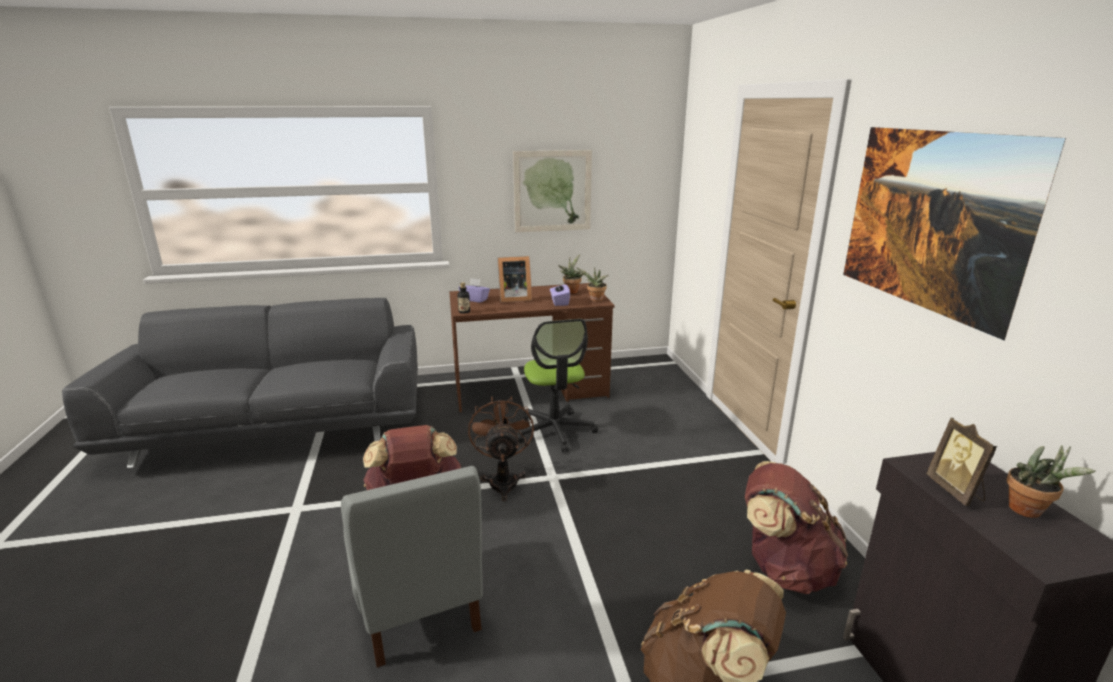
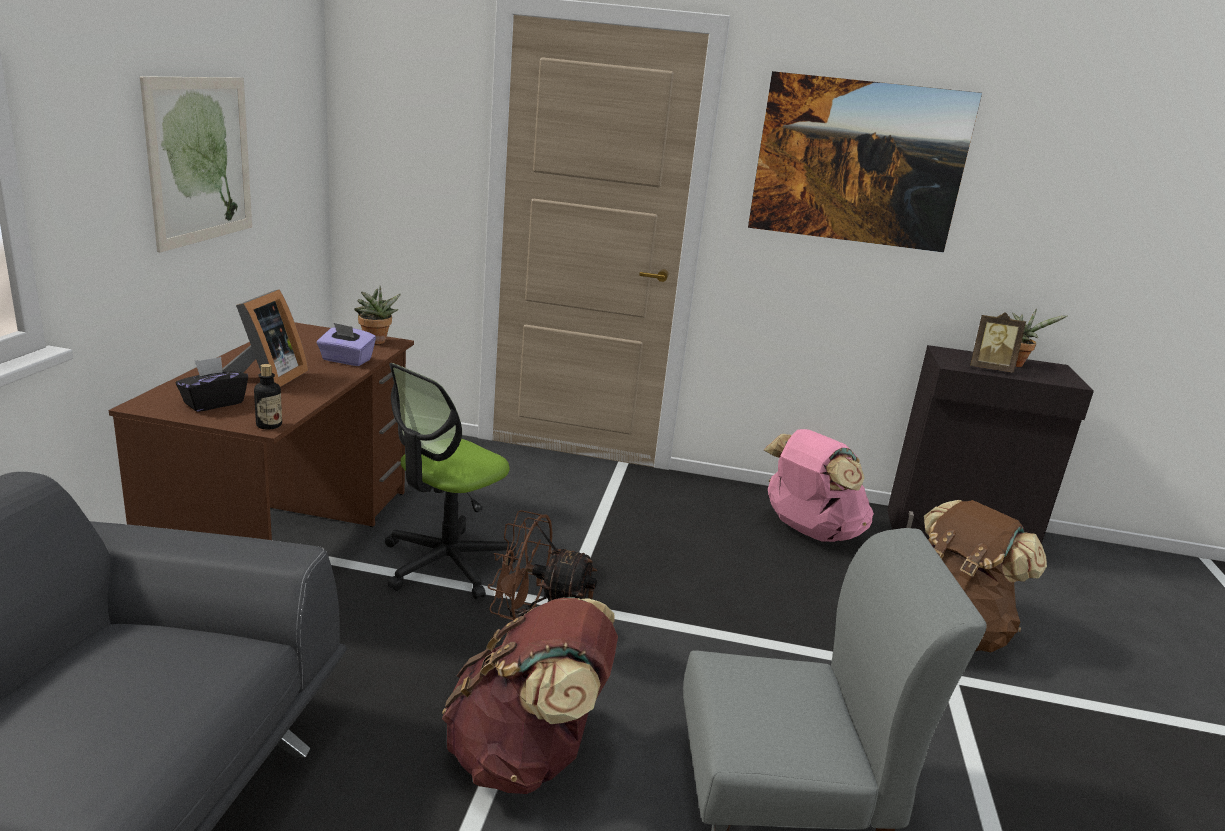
camera: 70 degrees left, 0 degrees up
purple tissue box [459,278,490,303] -> black tissue box [176,357,248,412]
office chair [518,319,598,452] -> office chair turned 120 degrees clockwise [385,363,517,599]
potted plant [558,254,583,294] -> none
brown backpack [745,461,848,594] -> pink backpack [764,429,874,542]

